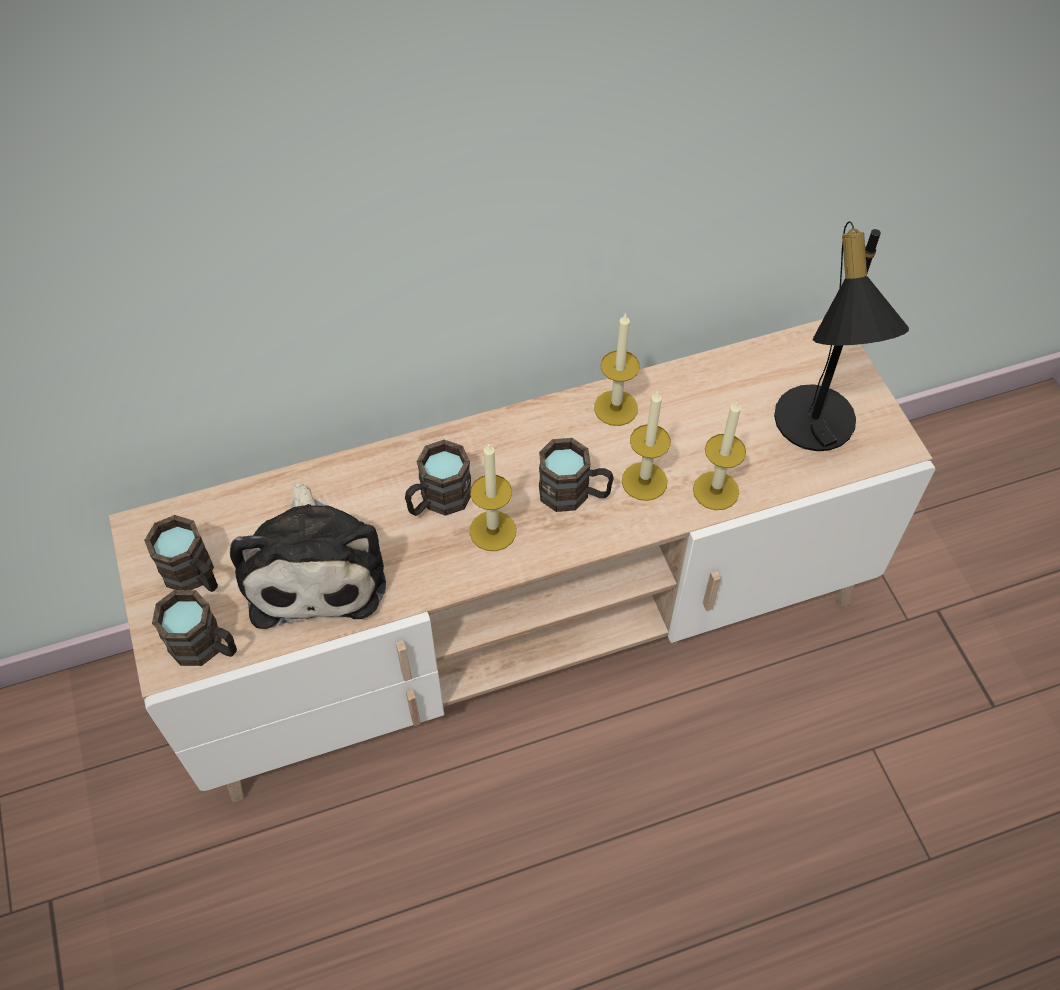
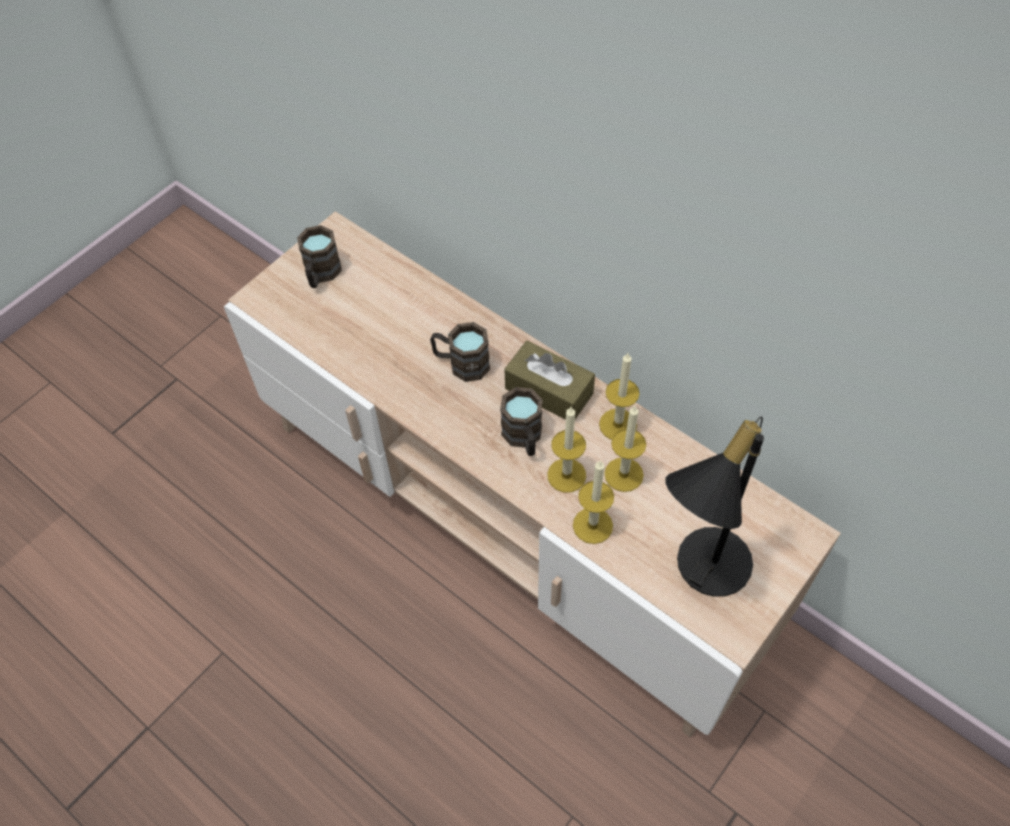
camera: 60 degrees right, 0 degrees up
brown mug [152,590,237,666] -> none
plush toy [230,483,386,629] -> none
candle [470,443,516,551] -> candle moved to [604,406,646,492]
none -> brown tissue box [505,341,595,420]

